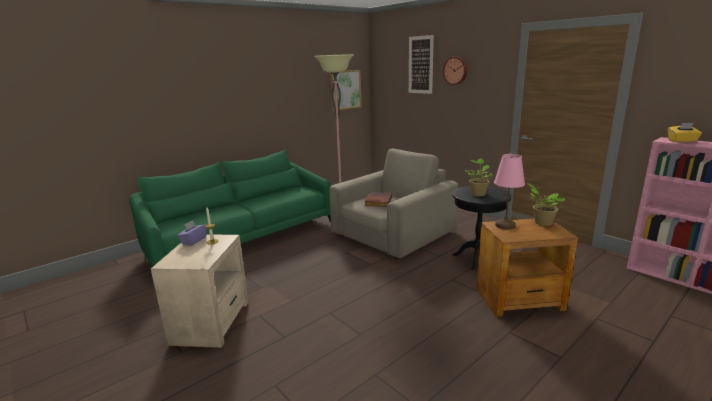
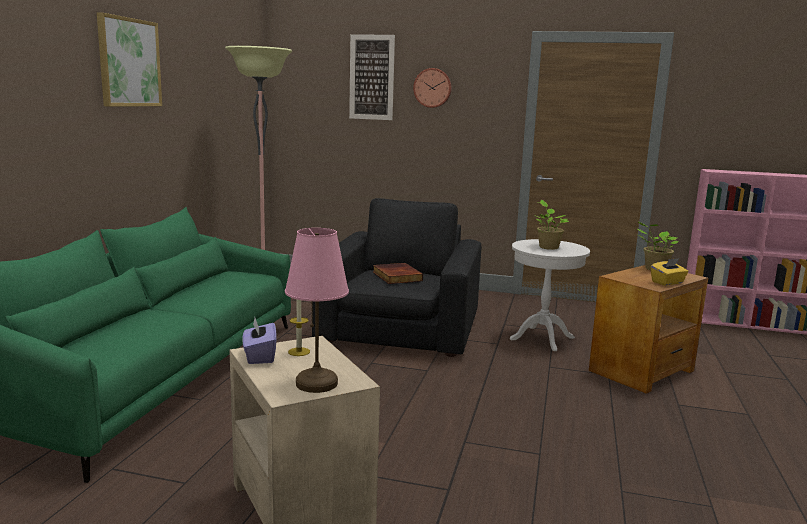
camera: 35 degrees left, 5 degrees down
beige armchair [329,149,458,259] -> black armchair [312,198,481,357]
picture [330,70,361,111] -> picture moved to [97,12,162,107]
black side table [452,186,512,270] -> white side table [510,239,590,351]
pink table lamp [494,154,525,230] -> pink table lamp moved to [285,228,349,393]
yellow tissue box [668,123,702,143] -> yellow tissue box moved to [651,258,688,286]

